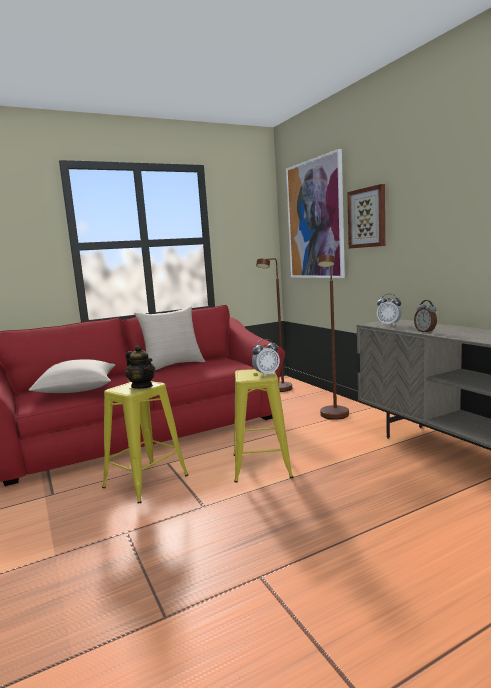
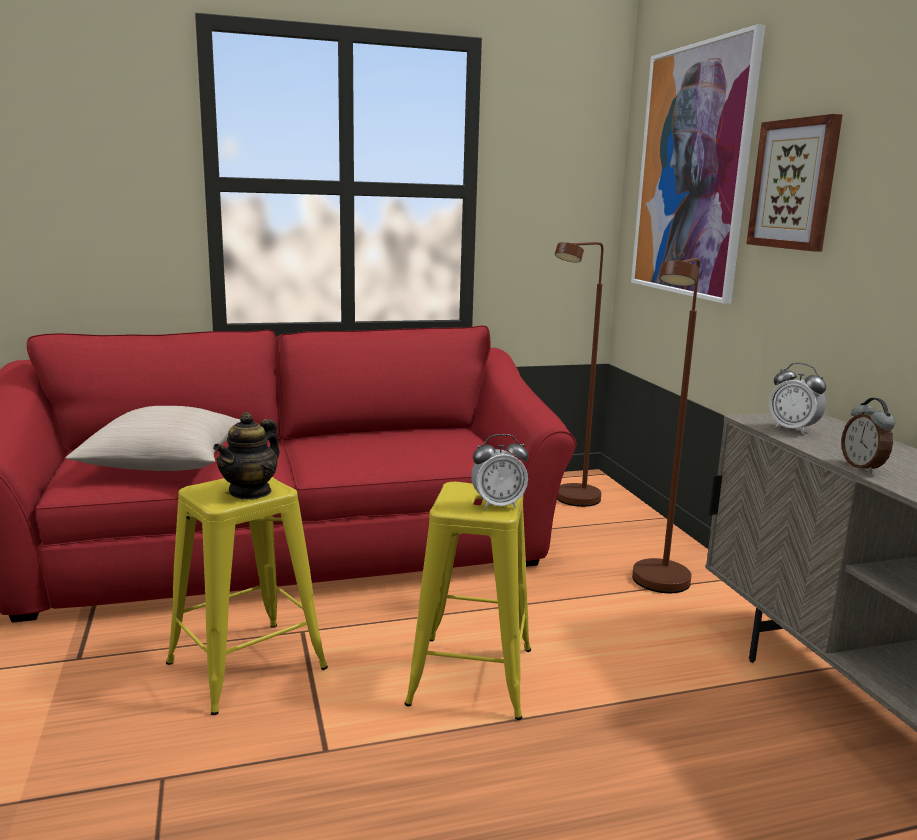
camera: 10 degrees right, 5 degrees up
teapot [125,345,156,389] -> teapot turned 60 degrees clockwise [213,412,280,500]
beige pillow [134,306,205,370] -> none

